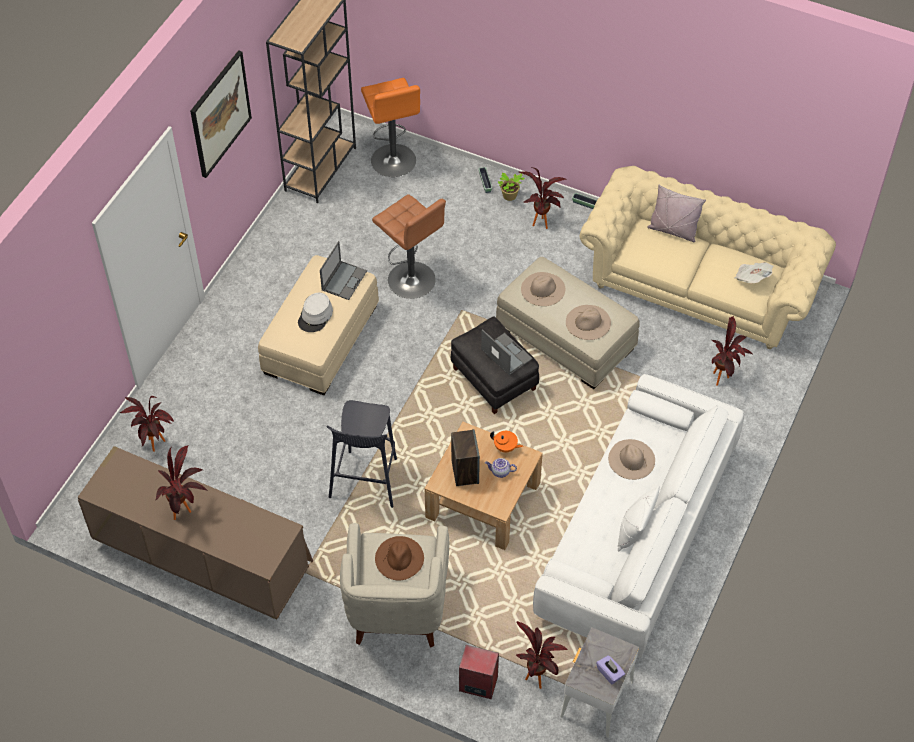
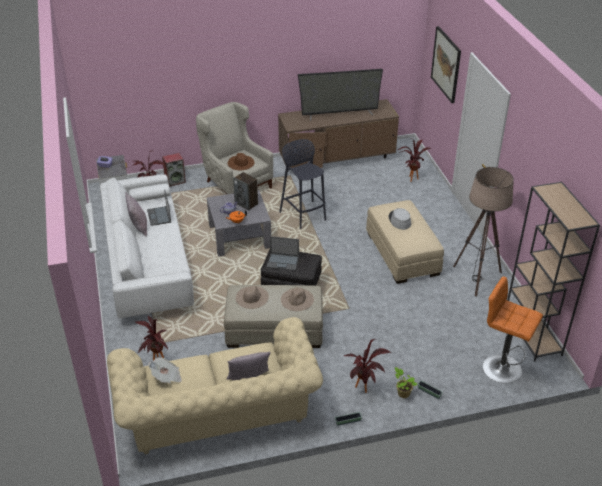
camera: 140 degrees right, 15 degrees down
potted plant [156,445,207,520] -> television [298,69,383,121]
picture [190,50,252,178] -> picture moved to [431,26,461,103]
laptop [320,241,367,300] -> laptop moved to [147,190,171,226]
brown stool [372,194,446,299] -> none
brown coffee table [425,422,543,550] -> grey coffee table [207,190,271,257]
beige hat [608,439,655,480] -> none
white pillow [618,486,660,551] -> purple pillow [125,193,147,237]
none -> floor lamp [453,167,514,296]

